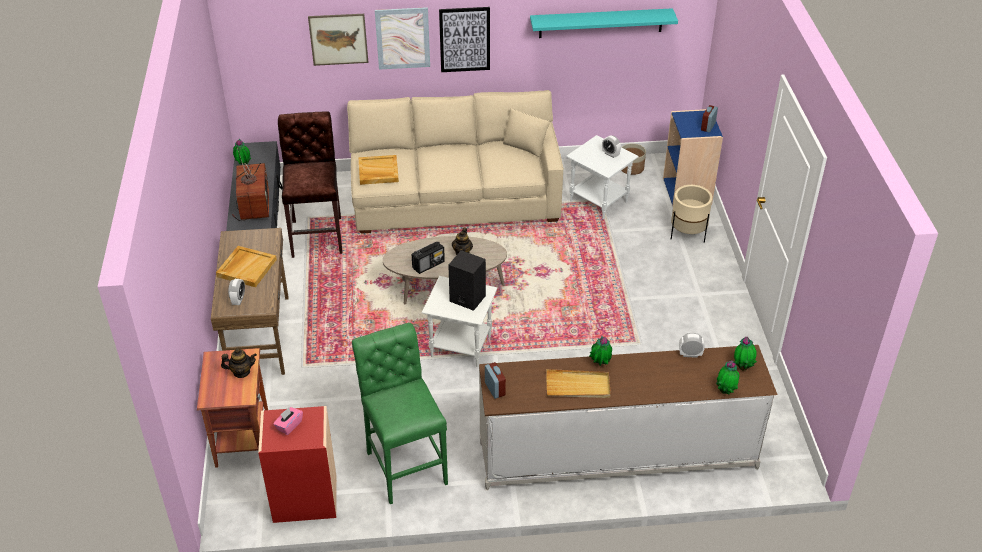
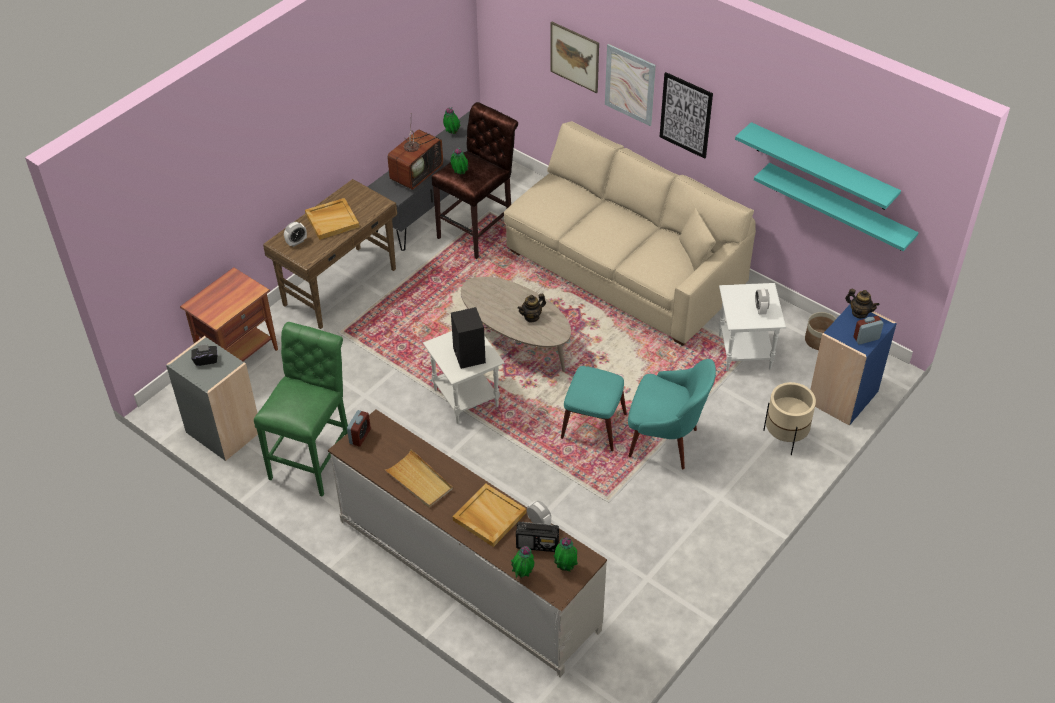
camera: 45 degrees right, 5 degrees up
teapot [221,348,257,378] -> teapot moved to [845,289,879,318]
red bookcase [258,406,337,523] -> grey bookcase [166,336,258,461]
pink tissue box [273,407,303,435] -> black tissue box [191,344,217,366]
beige tray [359,155,399,185] -> beige tray moved to [453,483,526,547]
radio [412,242,445,274] -> radio moved to [516,521,559,552]
potted plant [589,335,612,366] -> potted plant moved to [450,147,469,174]
none -> turquoise armchair [561,359,716,469]
none -> turquoise shelf [754,163,919,251]

